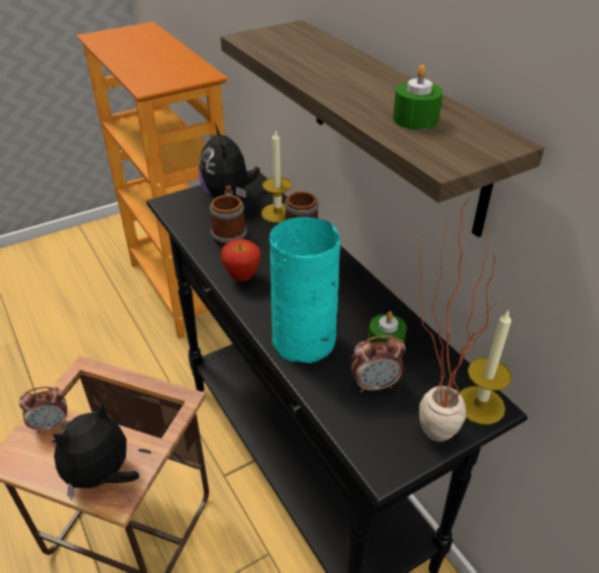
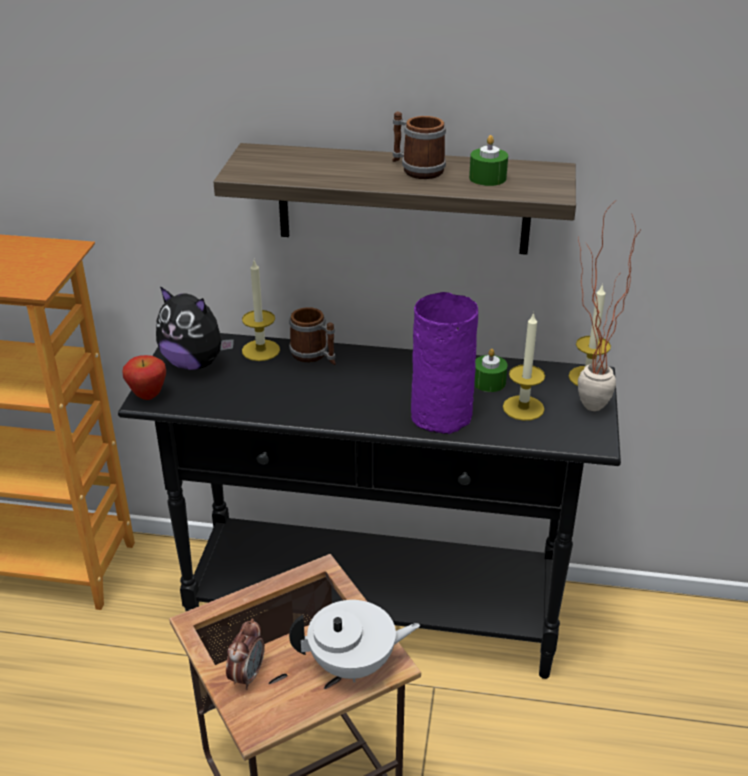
camera: 50 degrees left, 5 degrees down
plush toy [53,401,139,501] -> white teapot [289,600,420,682]
mug [210,185,247,246] -> mug moved to [392,111,446,179]
apple [221,239,261,282] -> apple moved to [122,355,166,400]
turquoise vase [269,217,340,364] -> purple vase [411,292,478,434]
alarm clock [350,335,406,393] -> candle [503,312,545,421]

